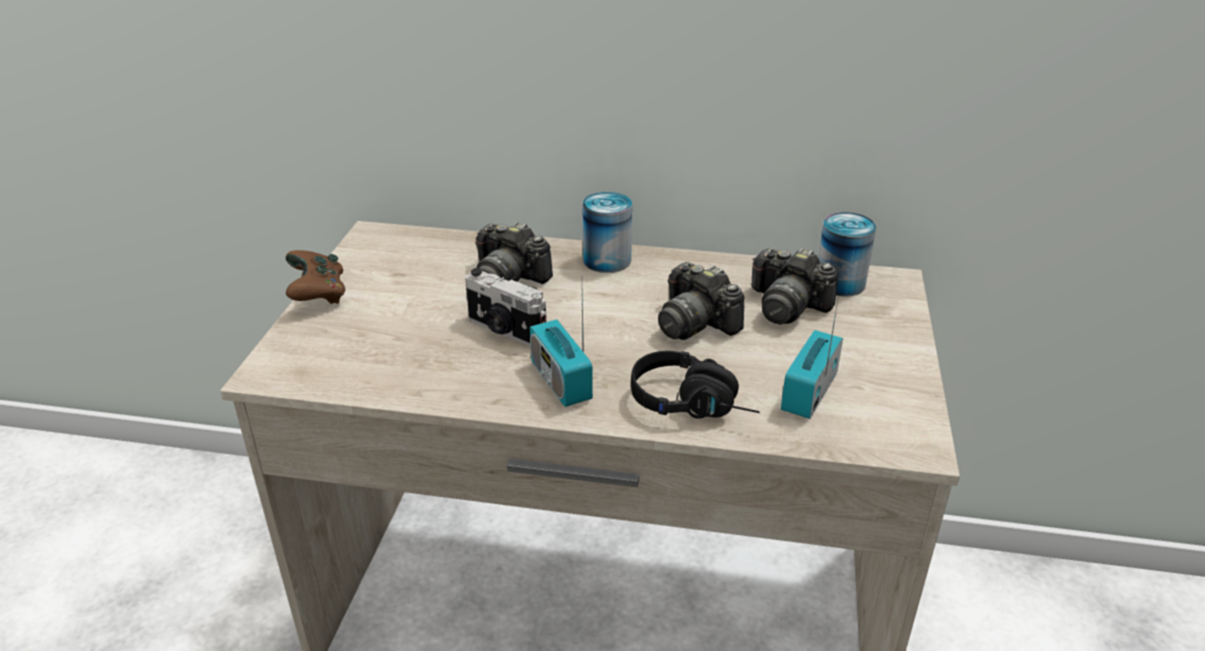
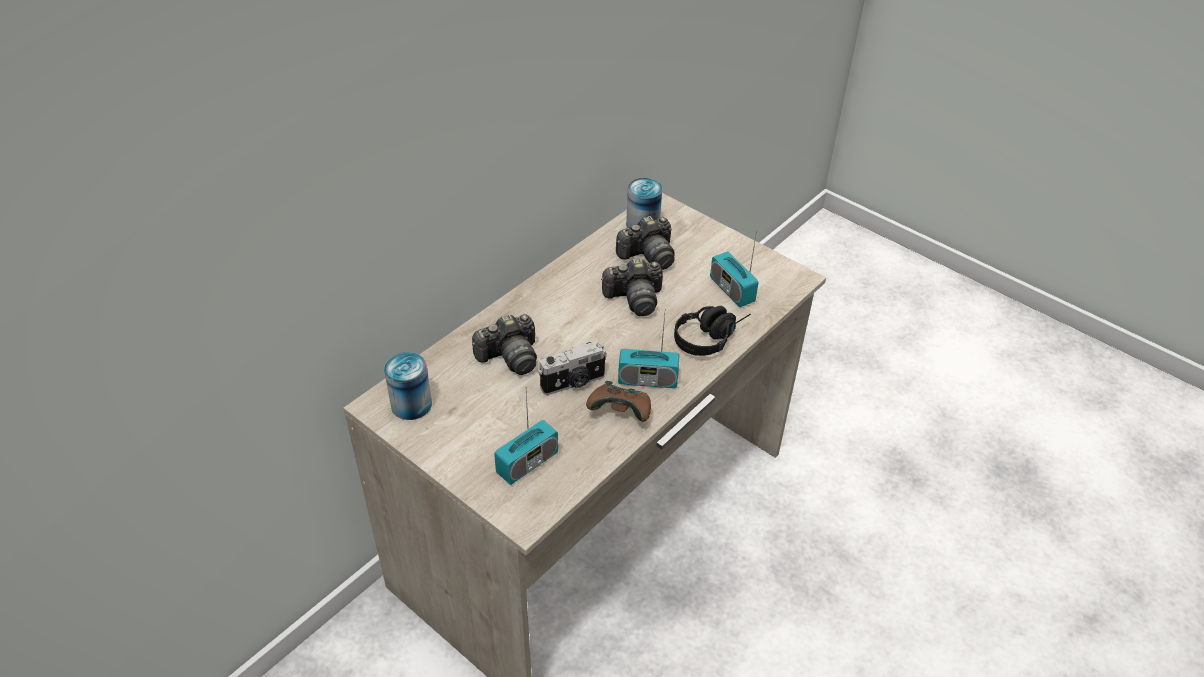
camera: 60 degrees left, 10 degrees up
brown game controller [285,250,346,304] -> brown game controller moved to [586,381,651,422]
can [582,192,632,273] -> can moved to [384,352,432,420]
none -> radio [494,393,558,485]

